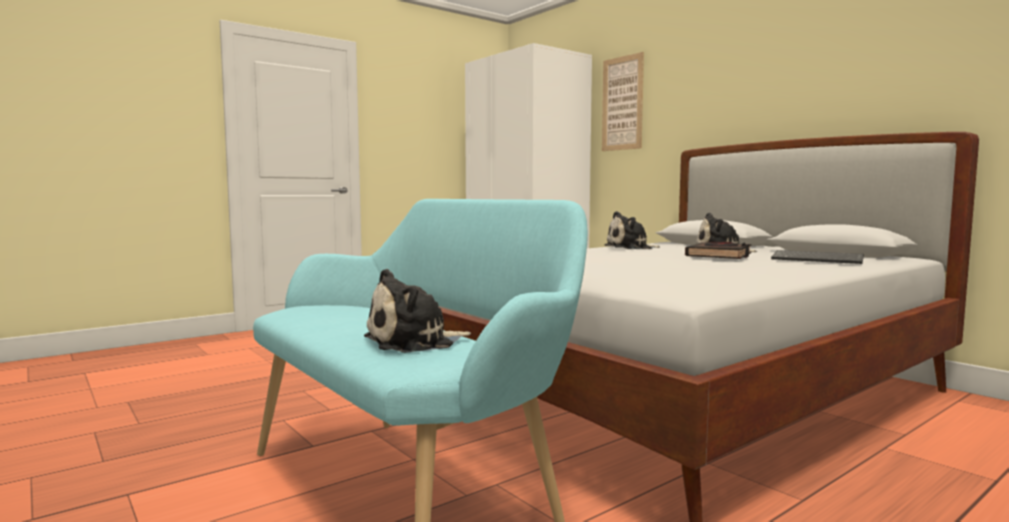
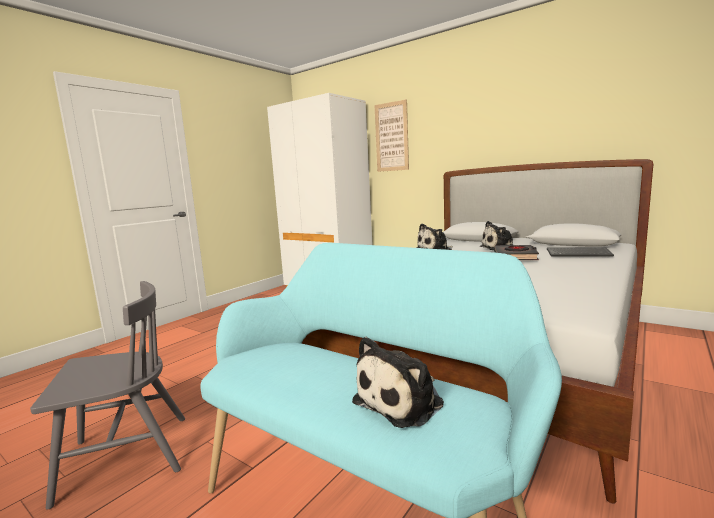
camera: 15 degrees left, 5 degrees up
none -> grey chair [30,281,185,509]

